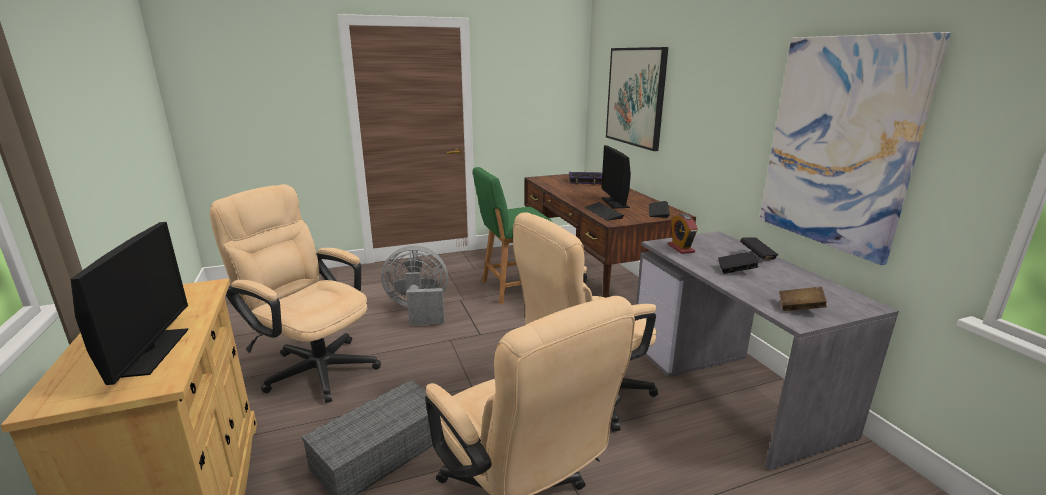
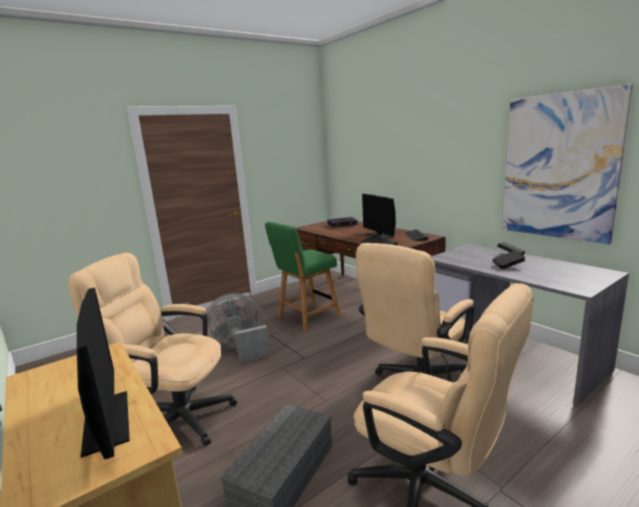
camera: 15 degrees left, 5 degrees down
picture [606,47,669,151] -> none
alarm clock [668,213,698,254] -> none
brown book [779,287,827,311] -> none

